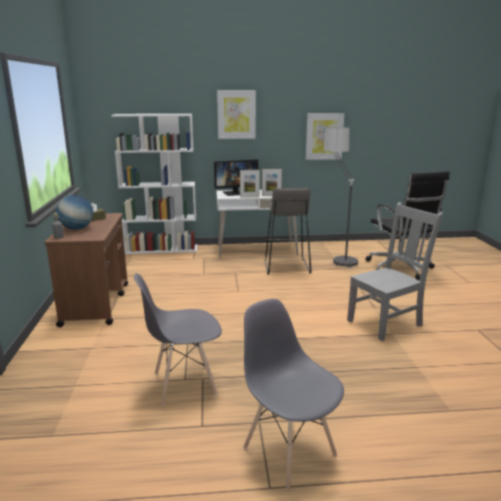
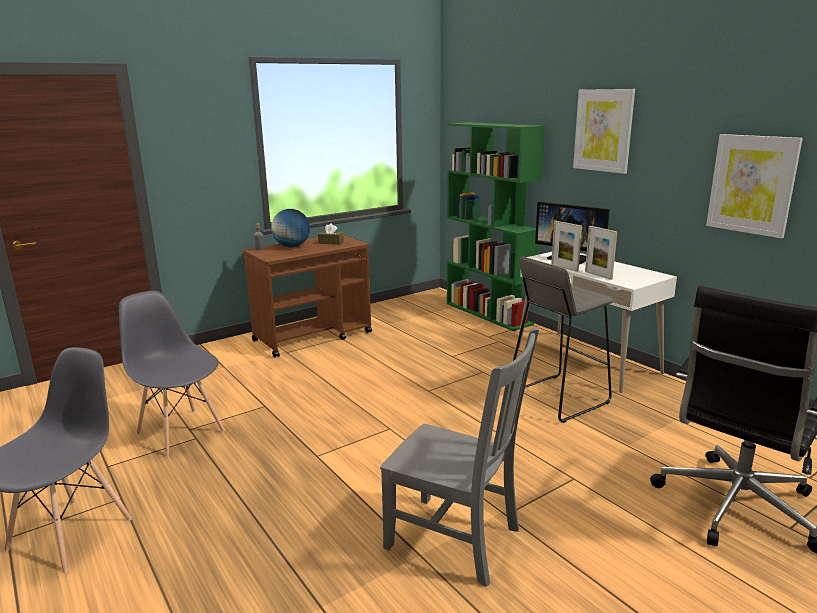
camera: 60 degrees right, 0 degrees up
white bookcase [111,114,197,254] -> green bookcase [447,122,545,331]
floor lamp [323,127,358,268] -> none

